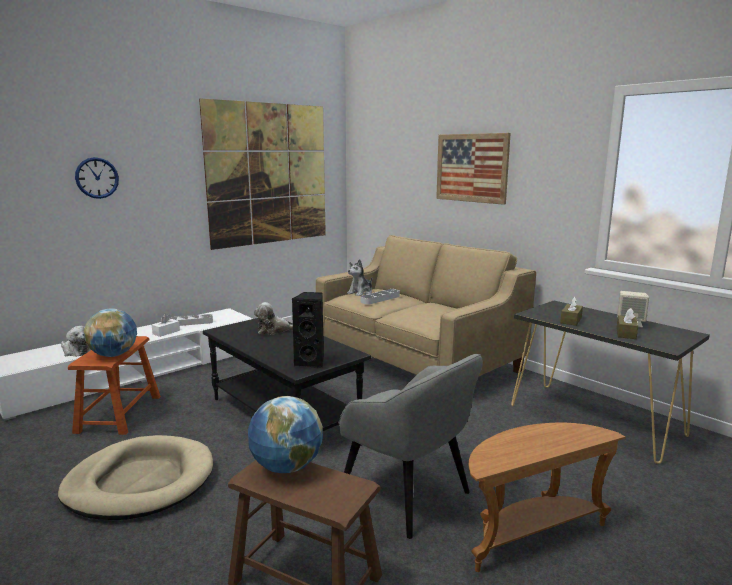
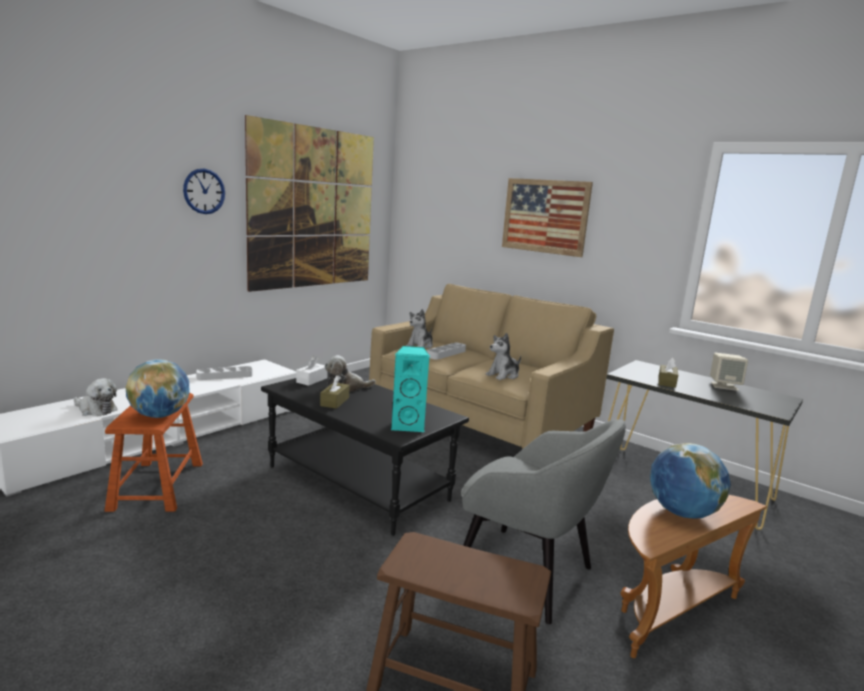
camera: 10 degrees left, 0 degrees up
beige dog bed [58,435,213,520] -> none
wall clock [75,157,119,199] -> wall clock moved to [183,169,225,214]
white tissue box [152,313,180,337] -> white tissue box moved to [296,356,328,386]
globe [248,396,323,473] -> globe moved to [650,443,731,519]
black speaker [291,292,324,368] -> turquoise speaker [391,346,429,433]
brown tissue box [616,308,638,339] -> brown tissue box moved to [320,375,350,409]
none -> plush toy [486,333,521,380]

